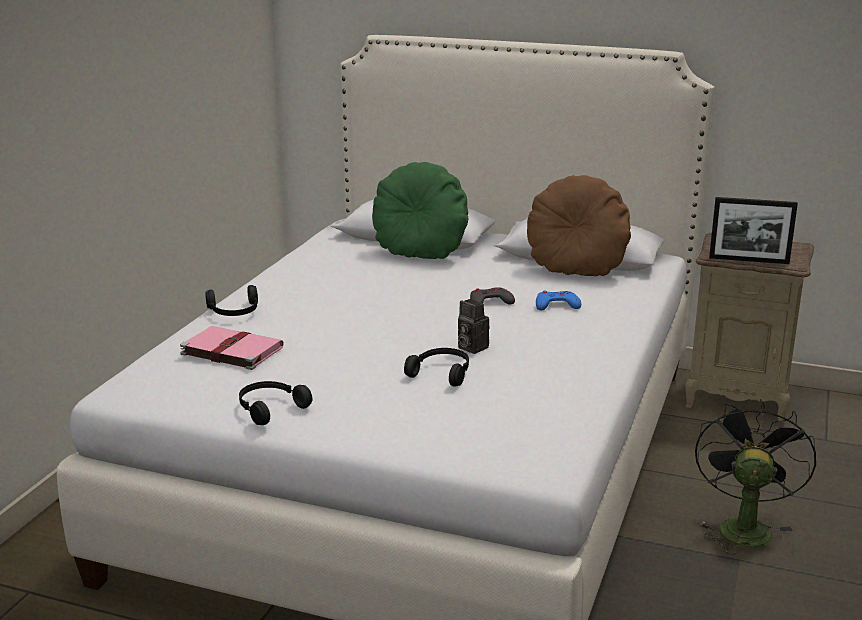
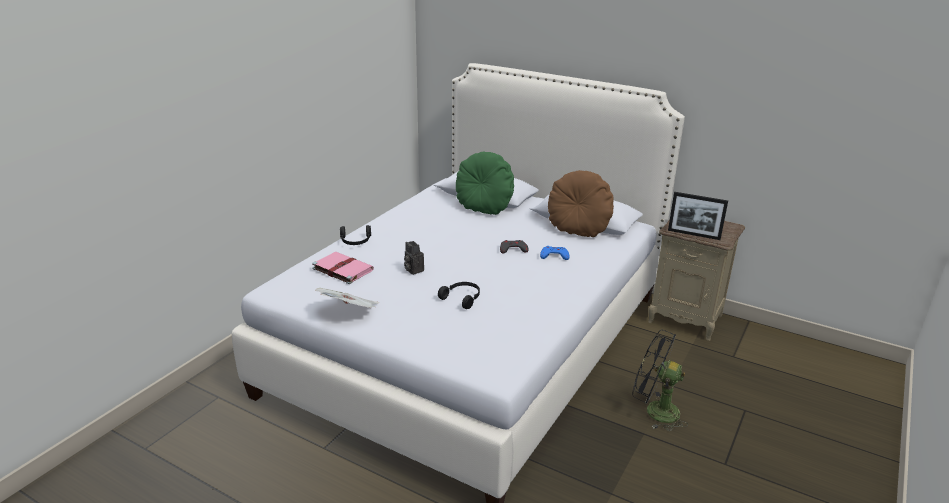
camera: 10 degrees right, 5 degrees up
black headphones [239,381,312,425] -> newspaper [315,288,380,308]
camera [458,299,489,354] -> camera moved to [404,241,424,275]
black fan [695,399,816,555] -> black fan turned 90 degrees counterclockwise [632,330,688,431]

